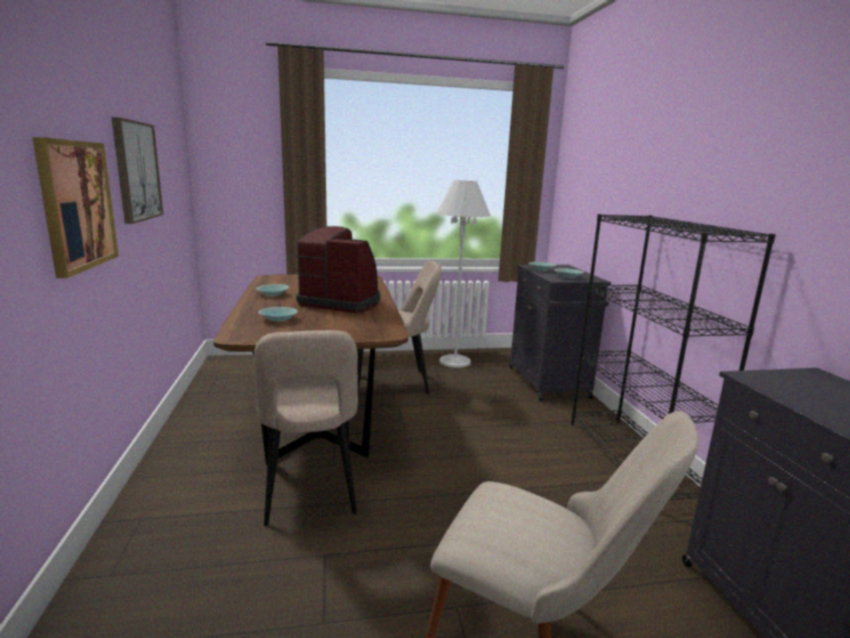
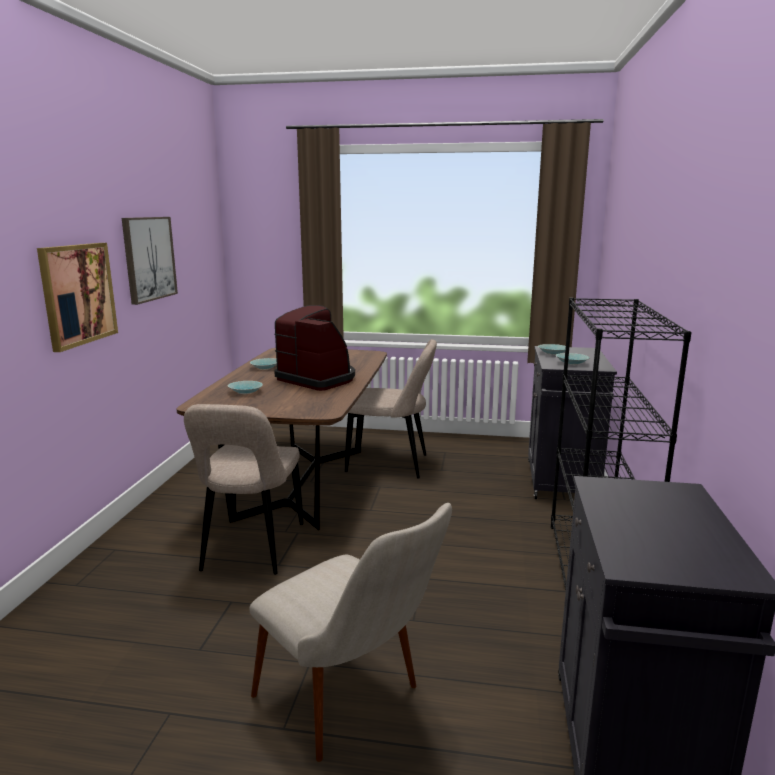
camera: 20 degrees right, 0 degrees up
white floor lamp [436,181,491,368] -> none

